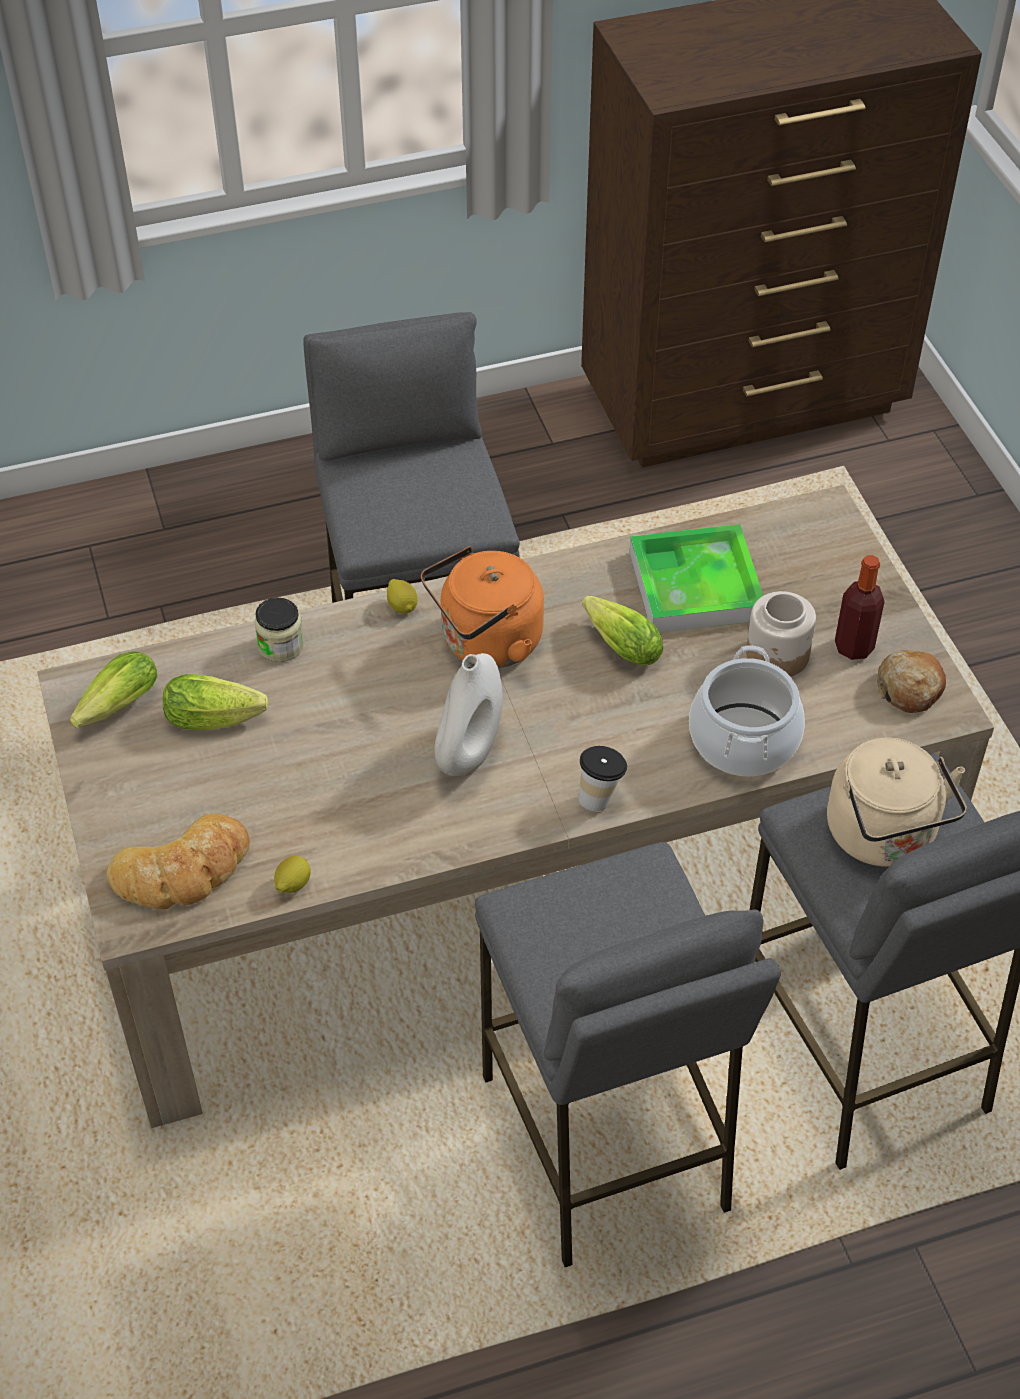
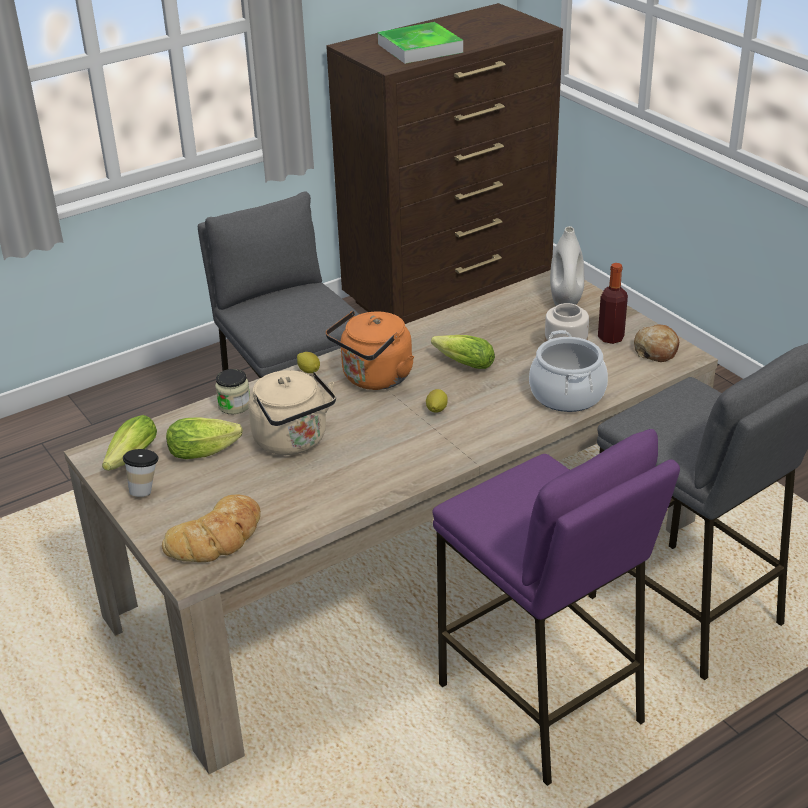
camera: 15 degrees left, 15 degrees down
lemon [274,856,311,893] -> lemon moved to [426,389,448,413]
white vase [434,653,503,776] -> white vase moved to [550,226,584,306]
grey stool [475,842,781,1267] -> purple stool [432,429,680,786]
cup [579,746,627,811] -> cup moved to [123,449,158,497]
tray [630,524,763,633] -> tray moved to [378,22,463,64]
beige kettle [827,738,967,867] -> beige kettle moved to [248,370,336,455]

